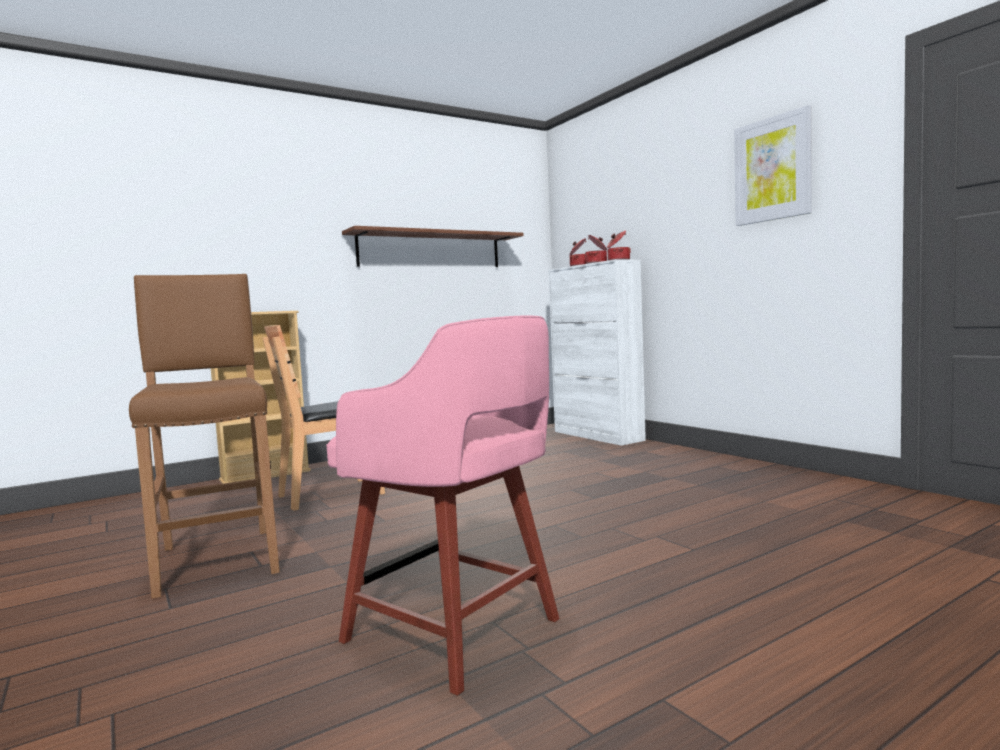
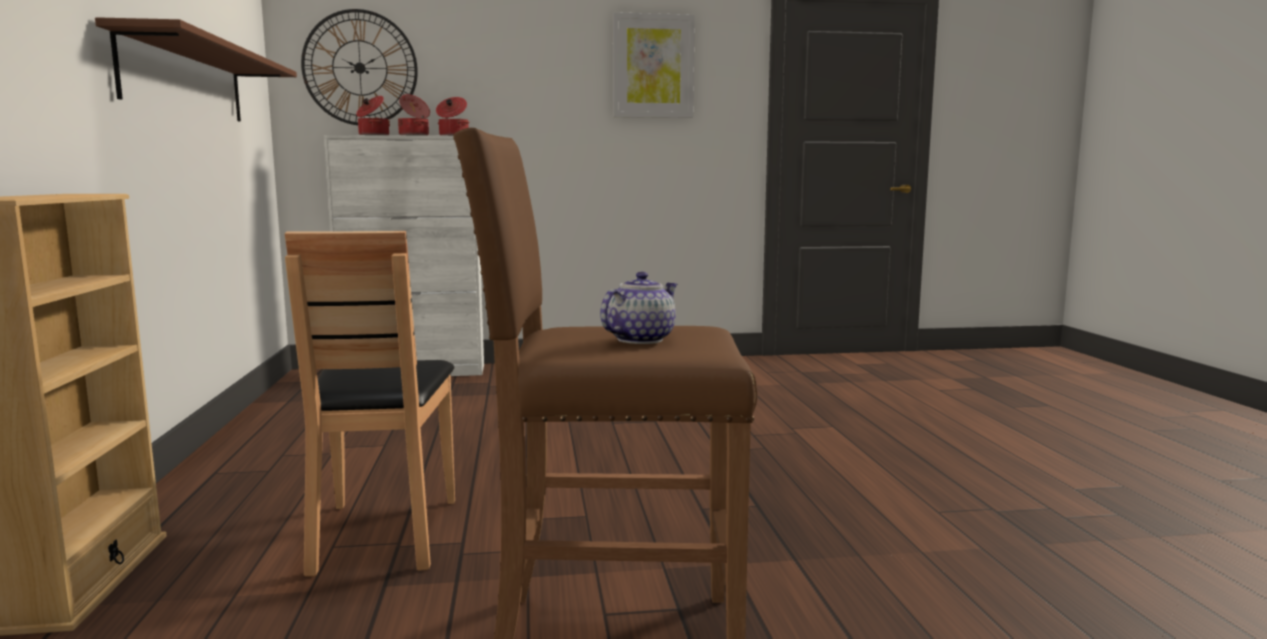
camera: 65 degrees left, 5 degrees up
pink stool [326,316,559,696] -> none
none -> wall clock [301,9,418,125]
none -> teapot [600,272,678,344]

